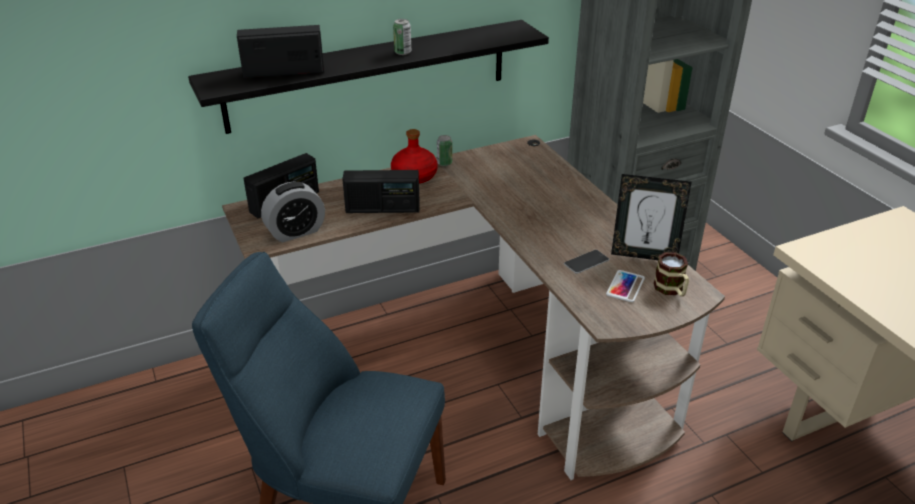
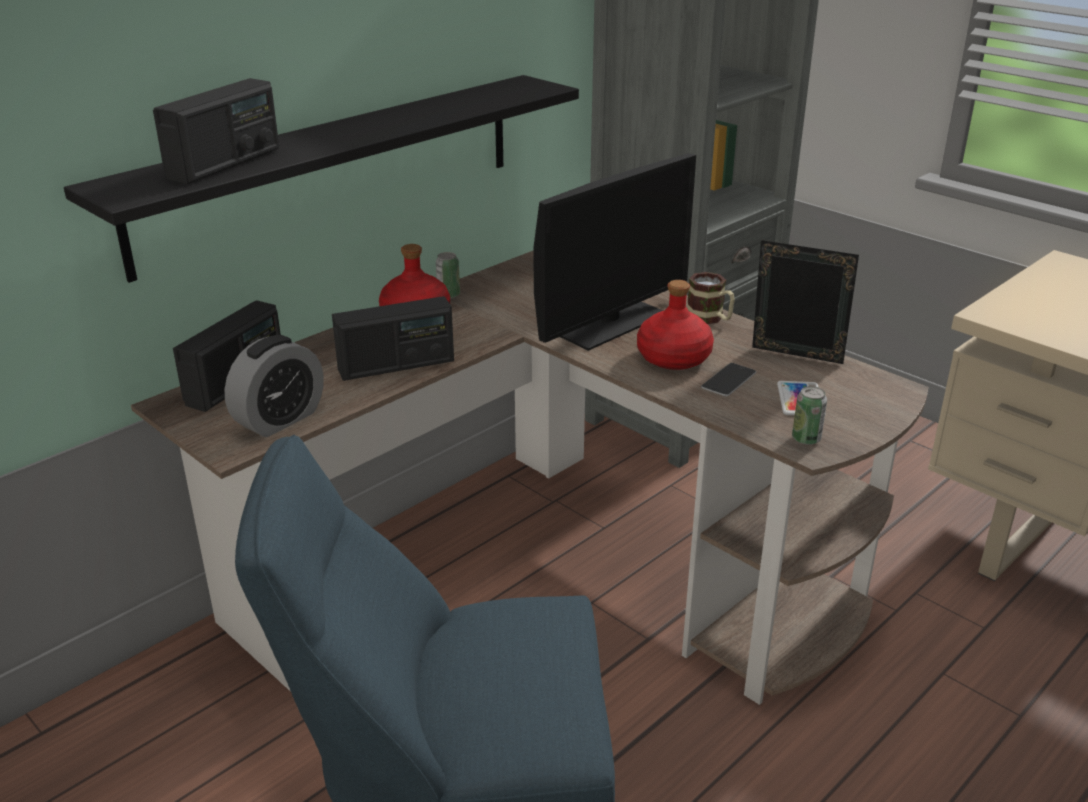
camera: 20 degrees left, 5 degrees down
radio [237,25,324,78] -> radio turned 150 degrees clockwise [153,78,279,184]
can [393,19,411,55] -> can moved to [792,386,827,445]
picture frame [611,174,692,260] -> picture frame turned 150 degrees counterclockwise [752,240,859,364]
mug [654,252,689,297] -> mug moved to [688,272,735,324]
none -> monitor [533,153,696,351]
none -> red bottle [637,280,714,370]

